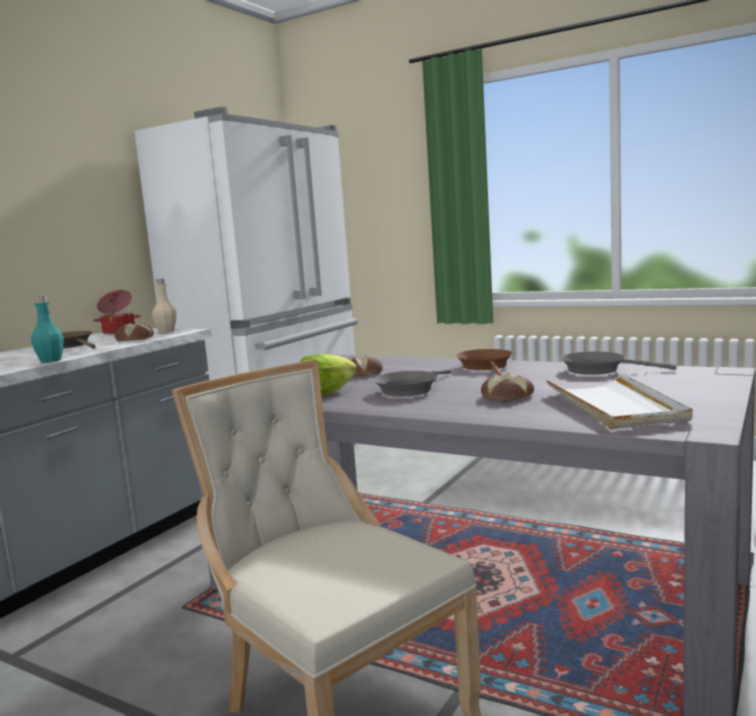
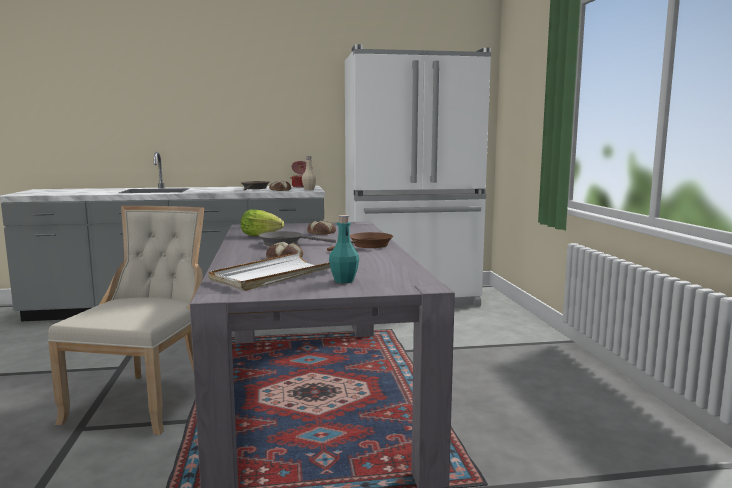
camera: 50 degrees right, 0 degrees up
turquoise bottle [31,295,64,363] -> turquoise bottle moved to [329,215,359,283]
grey frying pan [561,351,677,375] -> none

